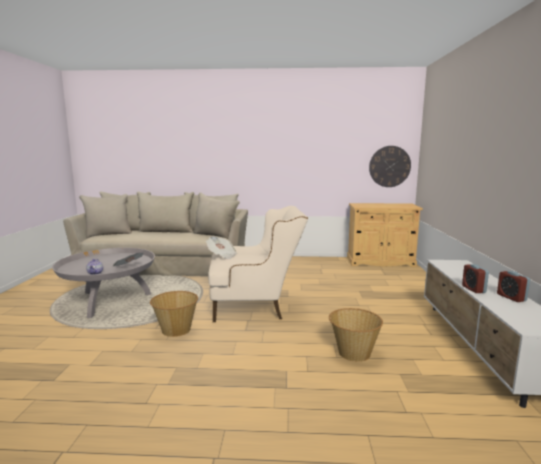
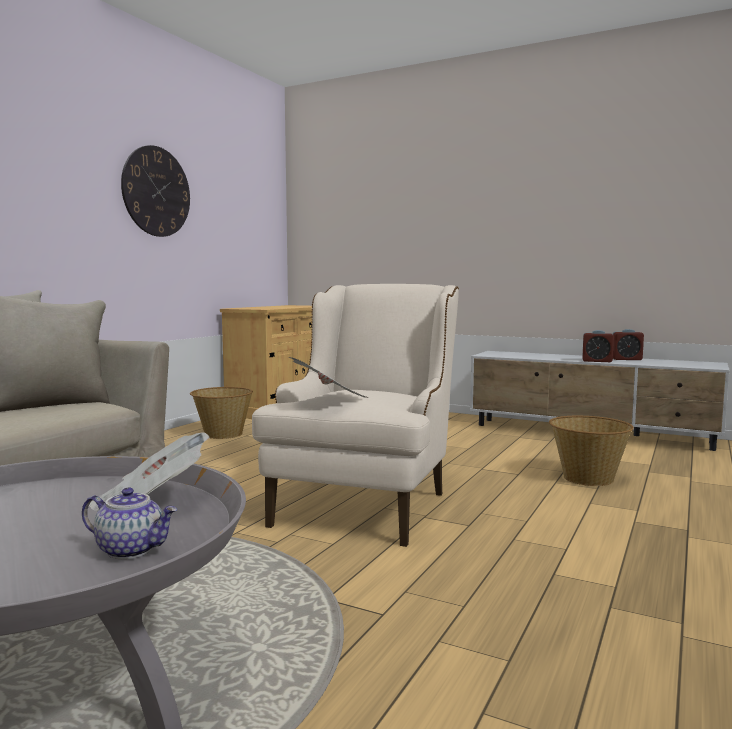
camera: 65 degrees left, 5 degrees down
basket [150,291,198,337] -> basket moved to [190,387,253,439]
wall clock [369,146,411,187] -> wall clock moved to [121,145,190,237]

